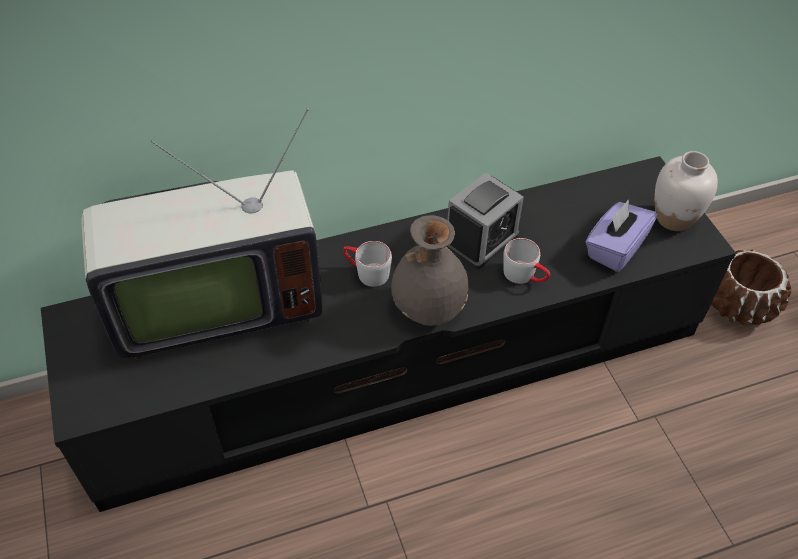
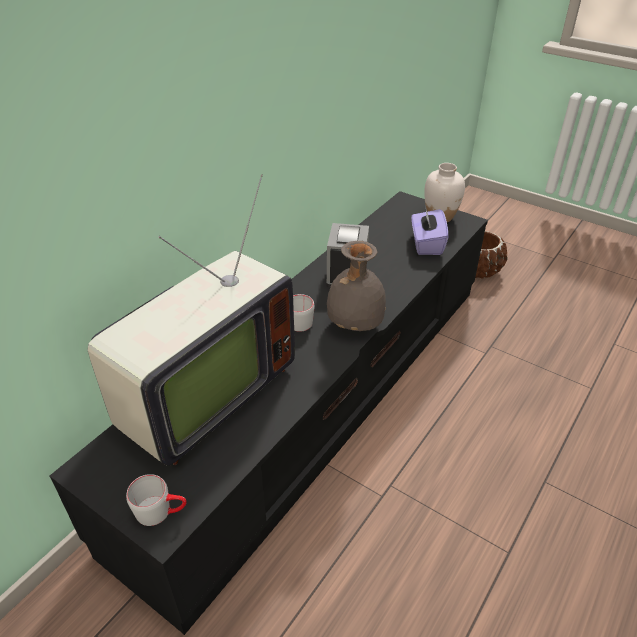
camera: 35 degrees left, 10 degrees down
grey mug [503,238,550,284] -> grey mug moved to [126,474,187,526]

